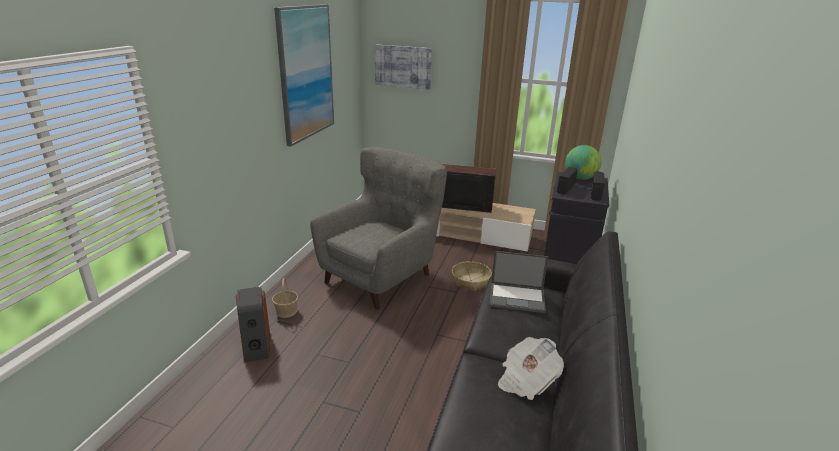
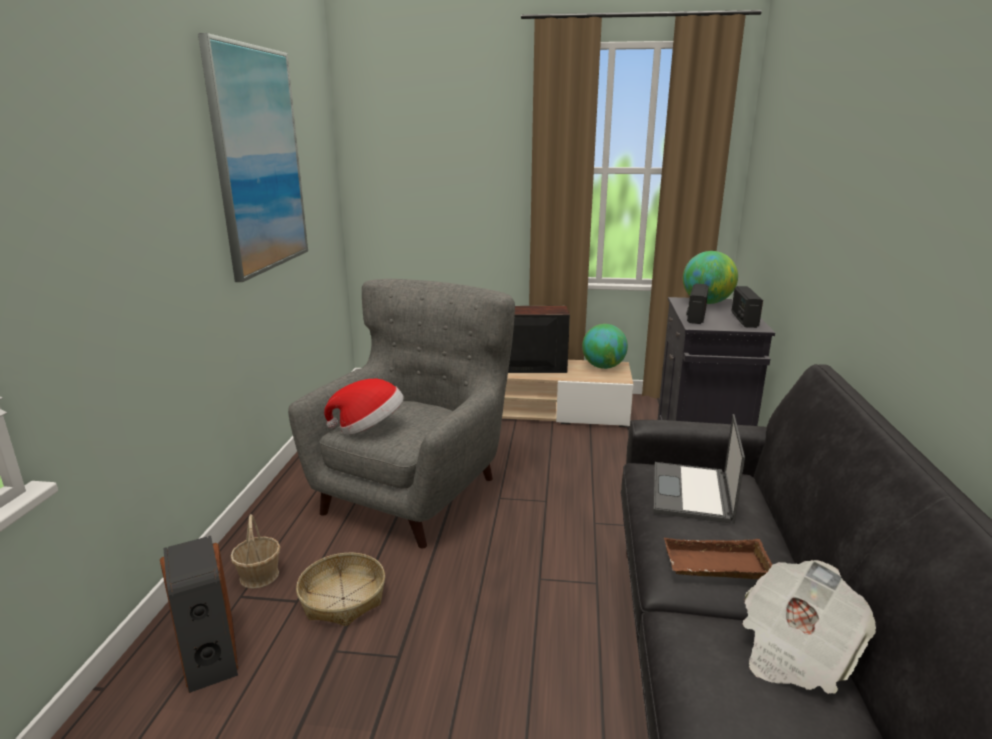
camera: 10 degrees left, 5 degrees down
picture [375,44,432,90] -> none
basket [452,261,492,291] -> basket moved to [296,553,385,626]
laptop [490,251,549,313] -> laptop turned 105 degrees clockwise [653,414,745,524]
none -> hat [324,379,404,435]
none -> globe [582,324,628,369]
none -> brown tray [664,538,772,579]

